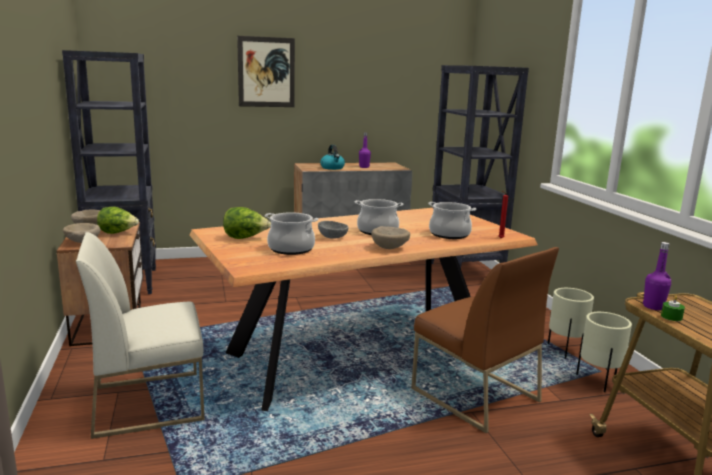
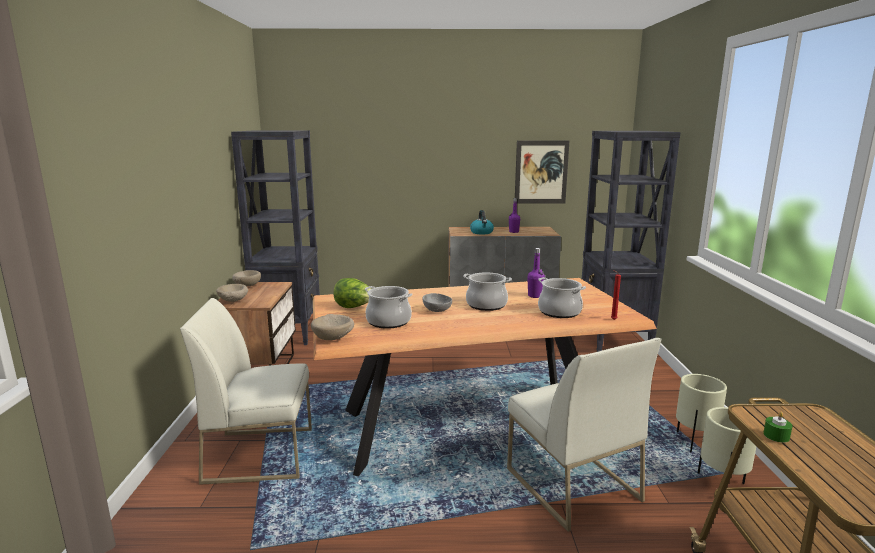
camera: 15 degrees right, 0 degrees up
lettuce [97,207,139,234] -> none
picture [237,36,295,107] -> picture moved to [515,141,569,204]
beige bowl [371,226,410,249] -> beige bowl moved to [311,314,354,340]
brown chair [411,247,559,433] -> white chair [507,338,661,532]
purple bottle [643,242,671,310] -> purple bottle moved to [527,248,545,298]

